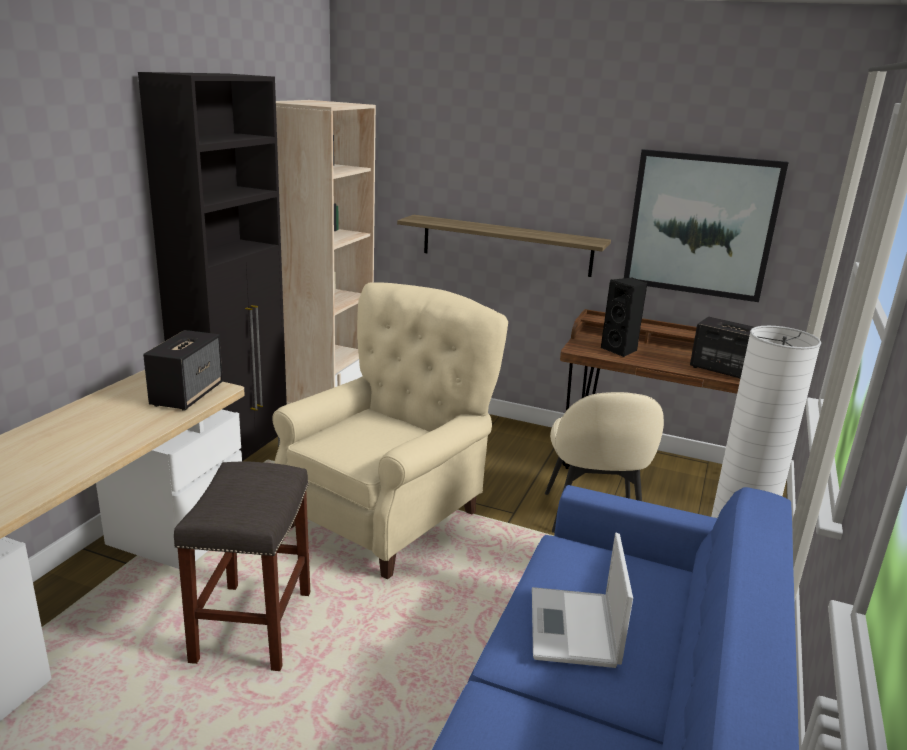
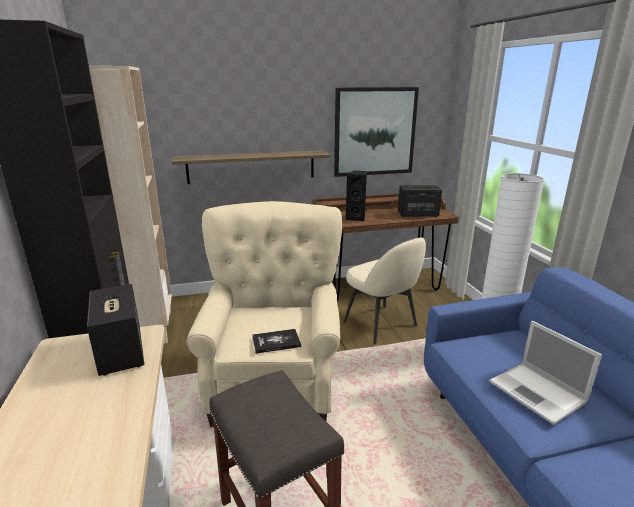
camera: 35 degrees left, 0 degrees up
none -> book [252,329,301,354]

